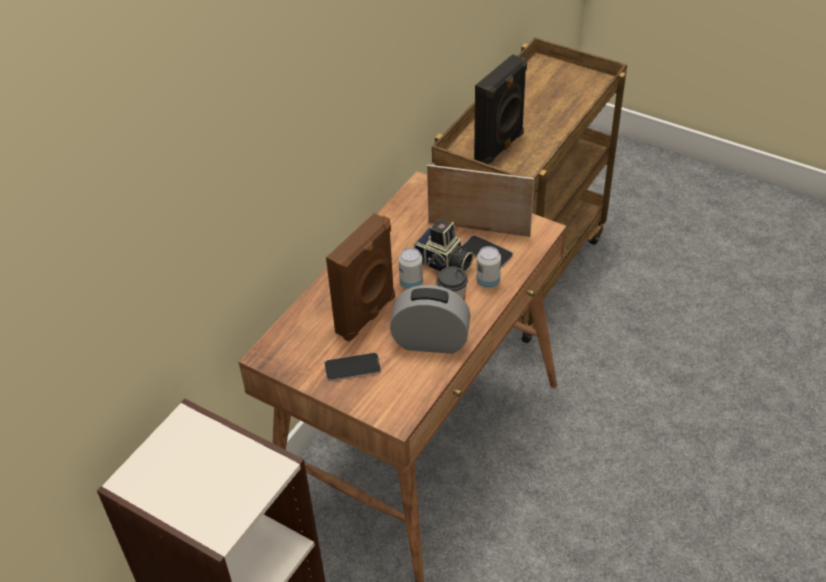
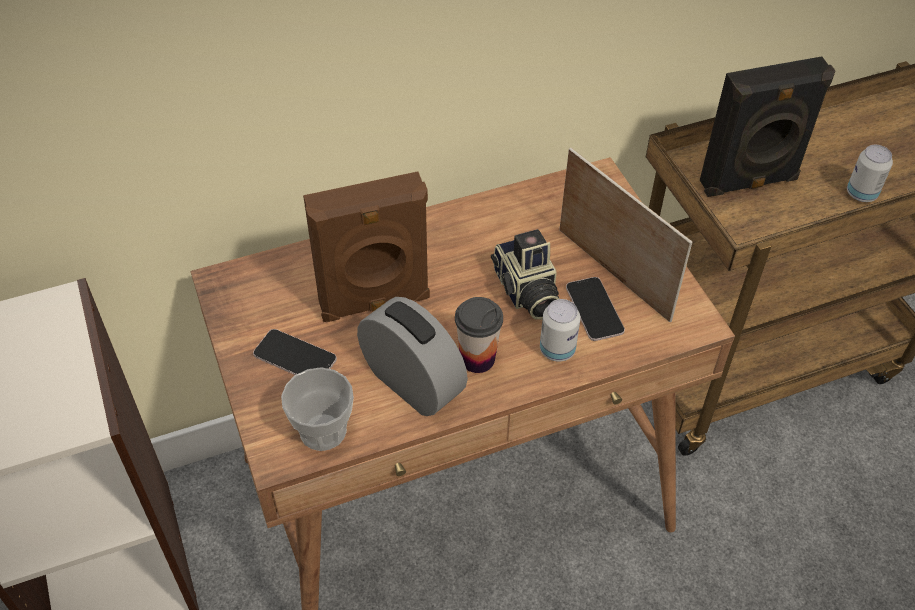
camera: 35 degrees right, 5 degrees up
can [398,248,423,289] -> can moved to [847,145,893,202]
none -> cup [281,367,354,451]

